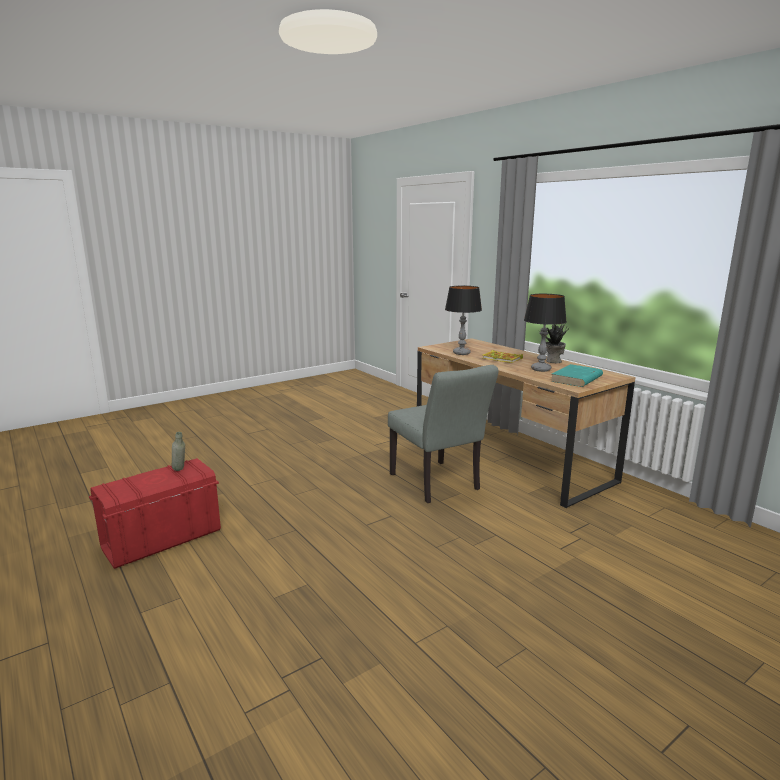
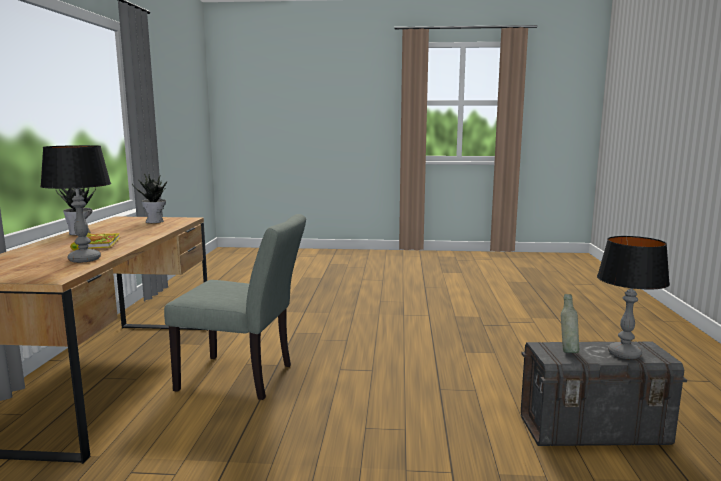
camera: 140 degrees left, 5 degrees down
red storage box [89,458,221,569] -> grey storage box [521,342,687,446]
grey chair [388,365,498,503] -> grey chair turned 90 degrees clockwise [164,214,306,400]
table lamp [524,294,567,372] -> table lamp moved to [597,236,670,359]
turquoise book [551,364,603,387] -> potted plant [132,174,167,223]

